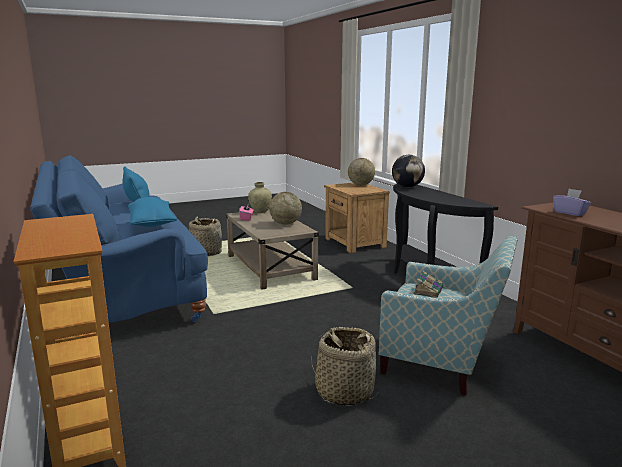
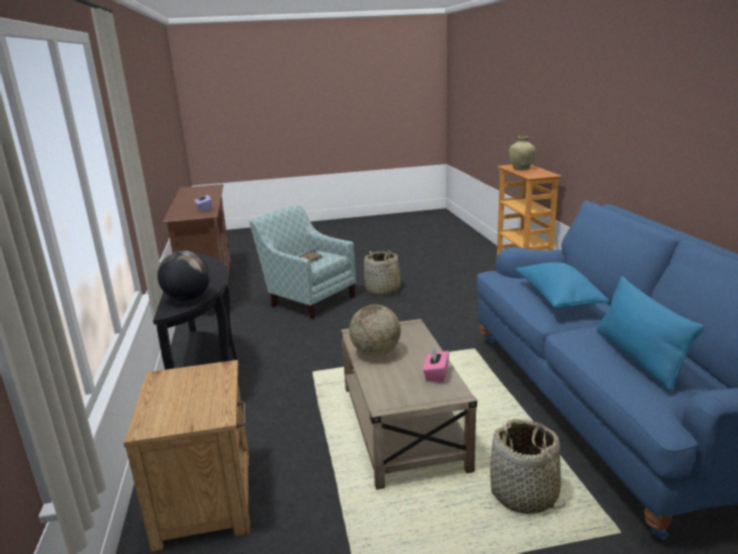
camera: 165 degrees left, 5 degrees up
beige vase [248,182,272,213] -> beige vase moved to [509,135,536,170]
globe [348,158,375,185] -> none

